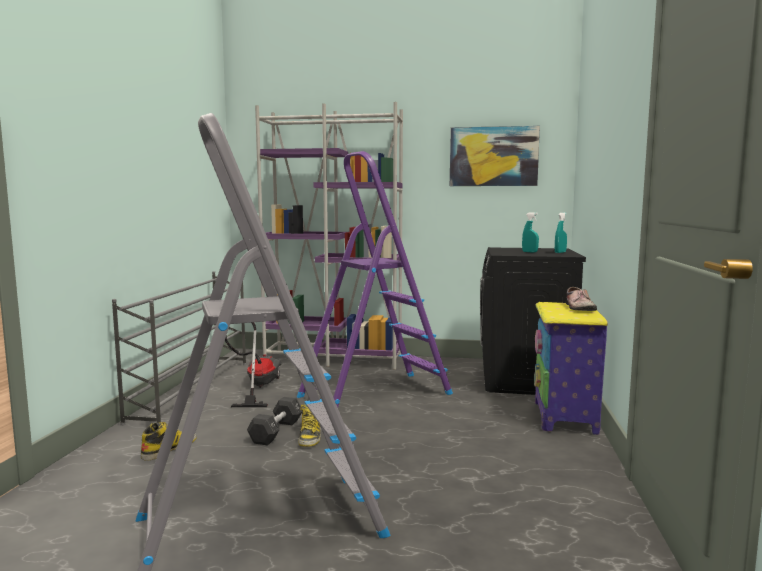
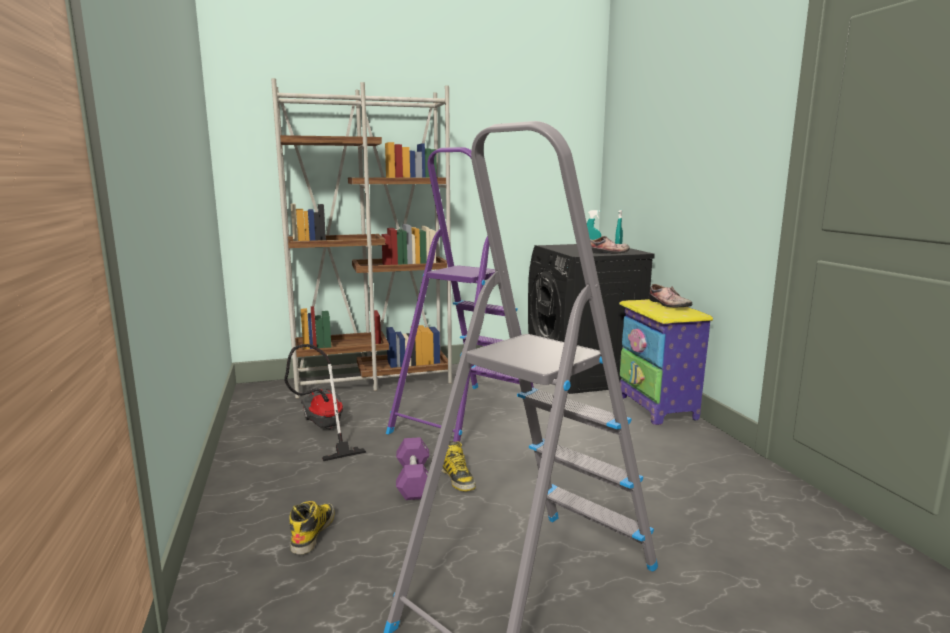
camera: 25 degrees left, 5 degrees up
grey shoe rack [112,271,246,426] -> none
black dumbbell [247,397,302,445] -> purple dumbbell [396,437,430,500]
purple bookcase [255,102,403,370] -> brown bookcase [271,79,452,398]
picture [450,126,540,186] -> none
none -> shoe [590,236,630,254]

